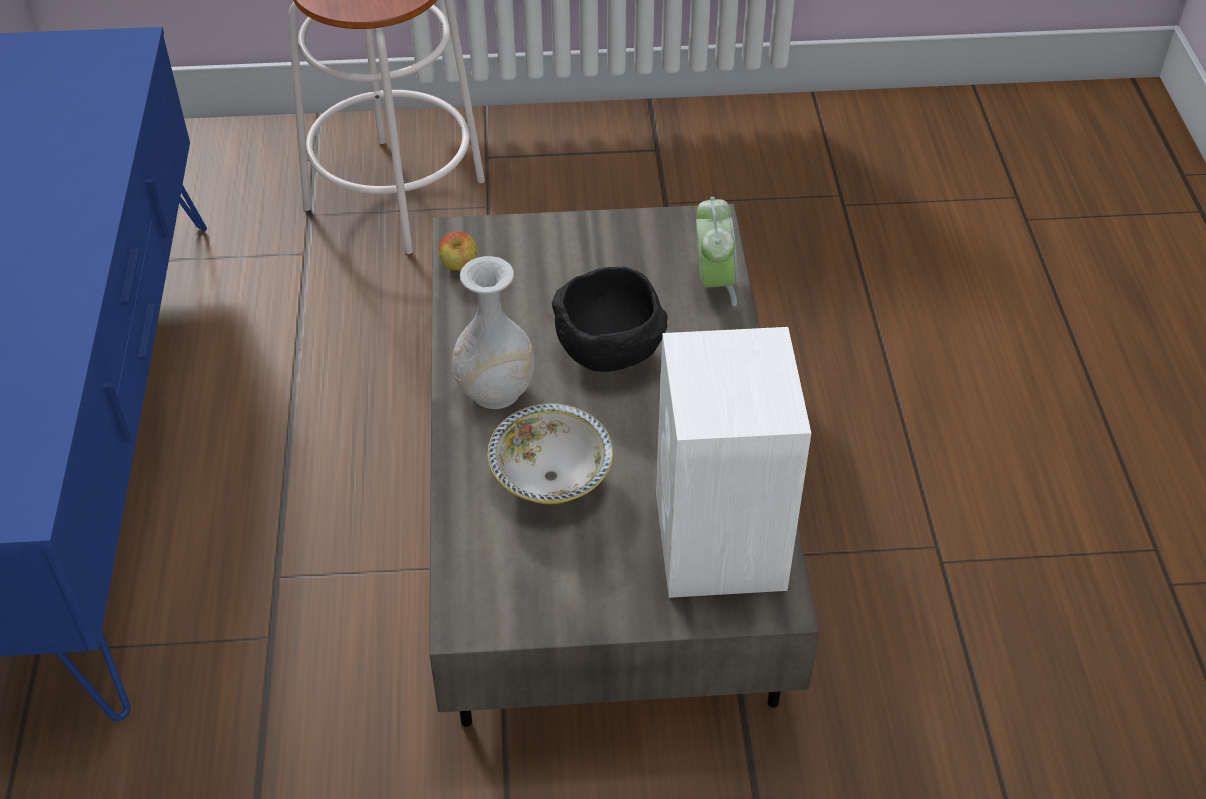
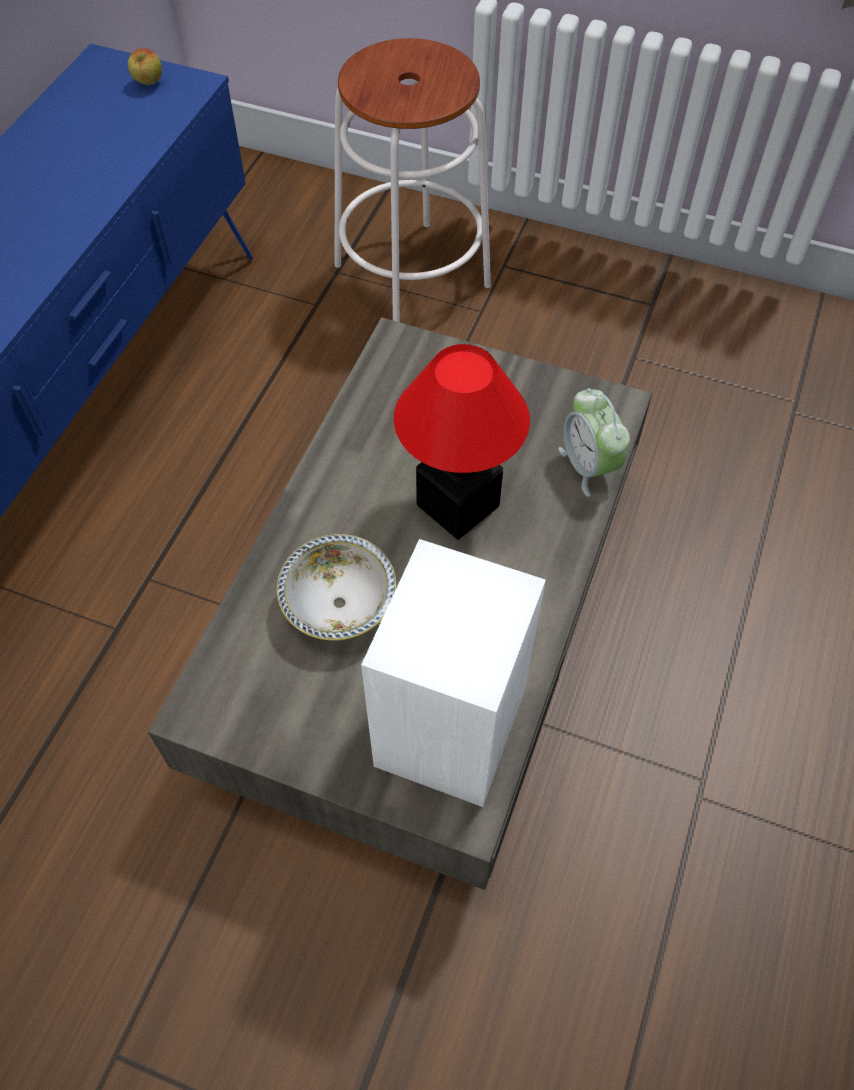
camera: 25 degrees right, 10 degrees up
apple [438,232,477,271] -> apple moved to [127,48,162,85]
white vase [452,256,535,409] -> none
black bowl [552,267,667,372] -> table lamp [394,344,530,540]
alarm clock [696,197,738,306] -> alarm clock turned 135 degrees clockwise [558,388,630,497]

